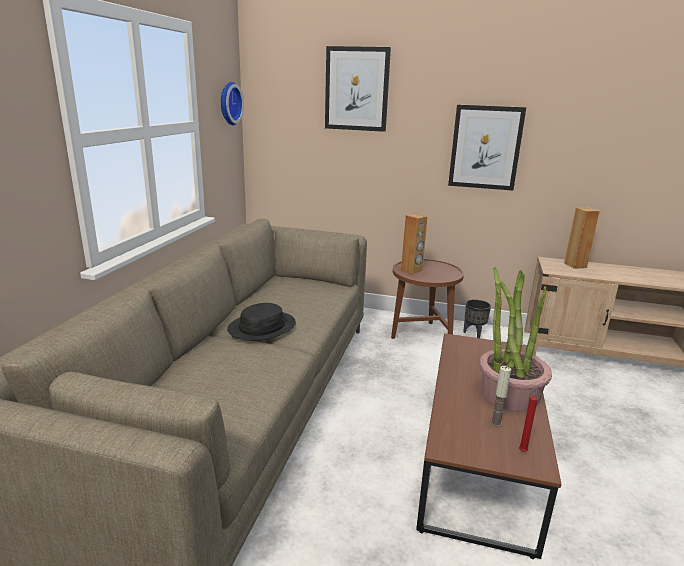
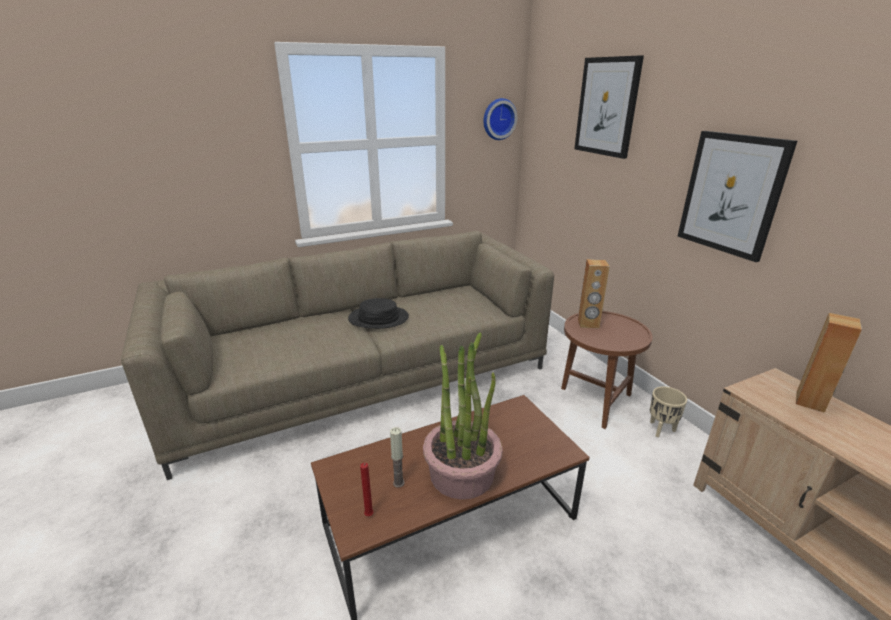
camera: 50 degrees right, 5 degrees up
black planter [463,299,491,338] -> beige planter [650,386,687,438]

